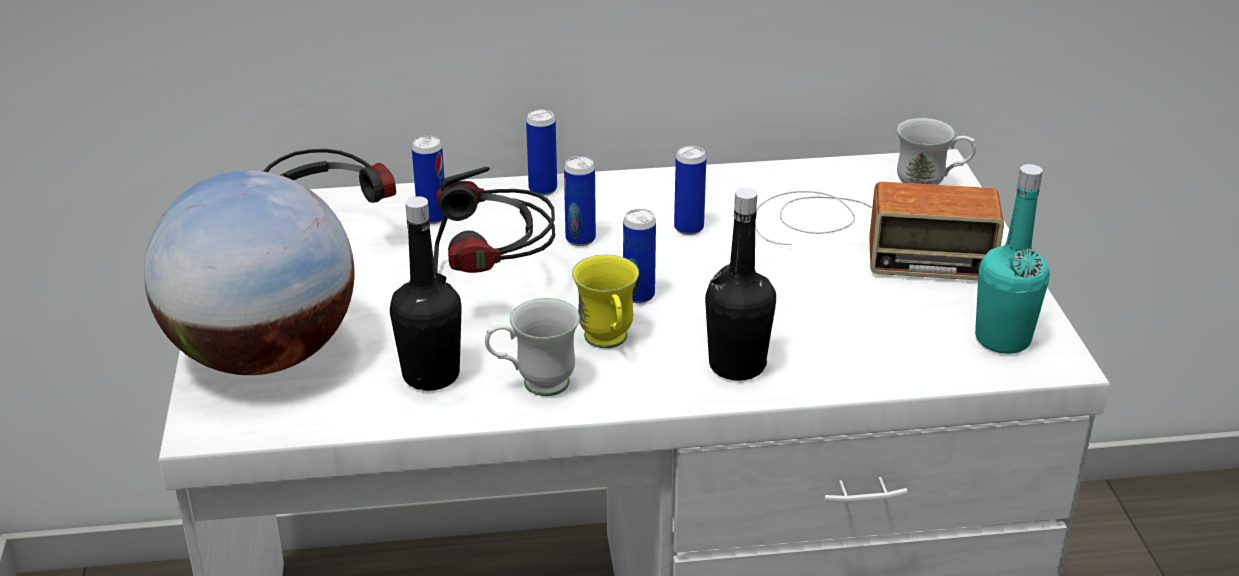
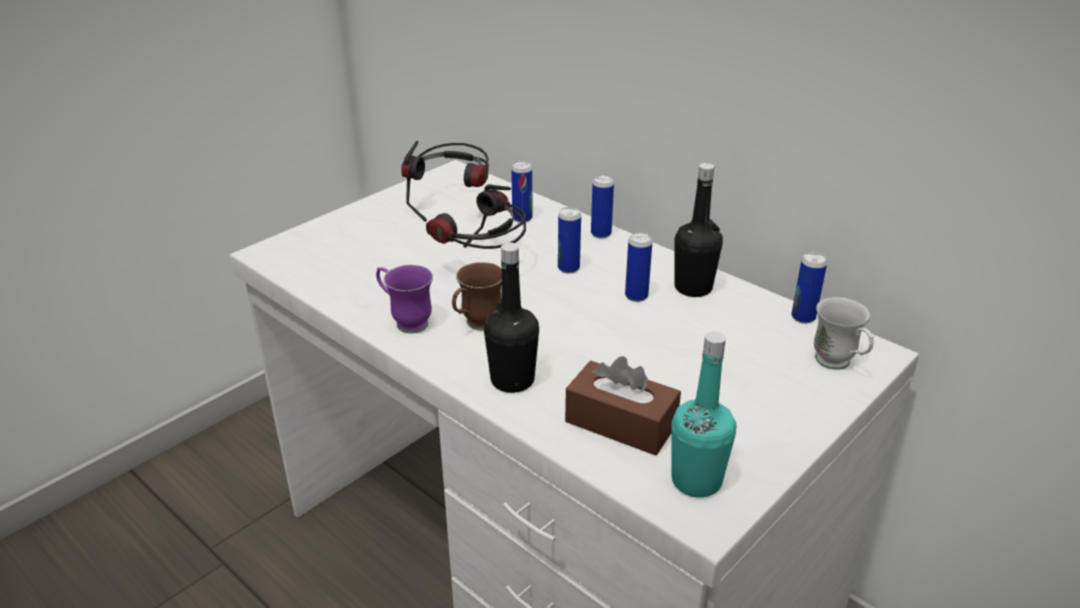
camera: 50 degrees right, 0 degrees up
globe [144,171,354,375] -> none
black bottle [390,196,462,391] -> black bottle moved to [675,163,723,297]
white mug [485,298,580,396] -> purple mug [376,265,433,333]
yellow mug [572,255,639,348] -> brown mug [452,262,502,330]
can [623,209,656,304] -> can moved to [791,252,827,324]
radio [755,182,1004,280] -> none
none -> brown tissue box [565,356,681,456]

